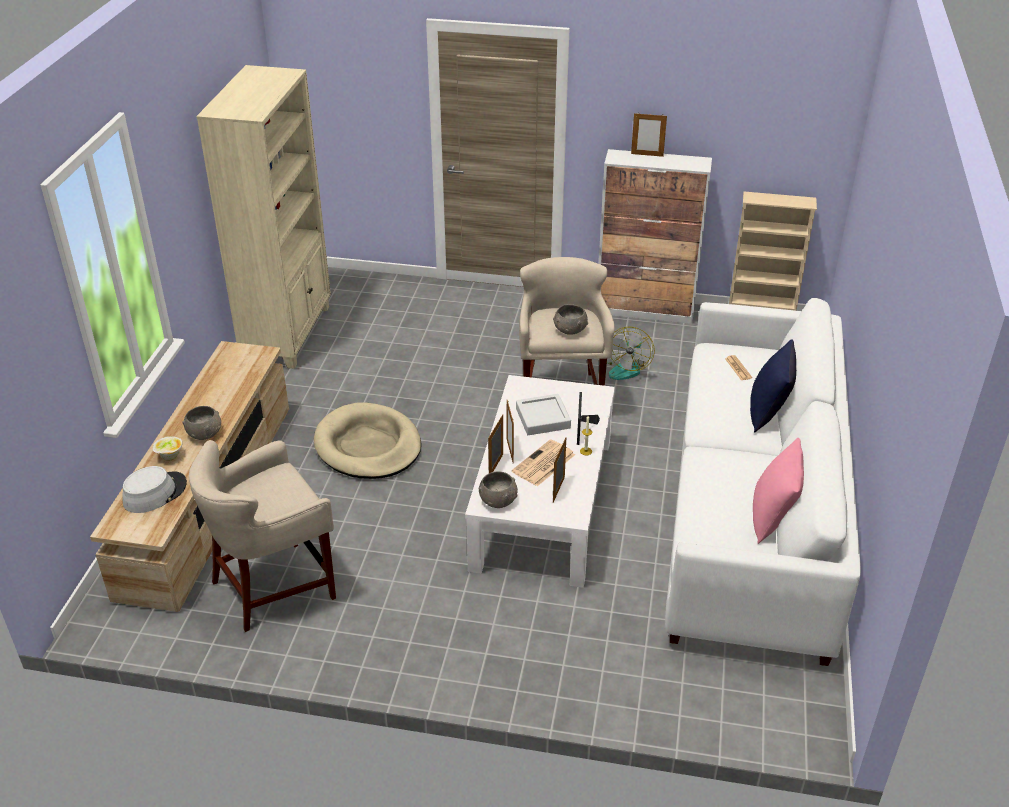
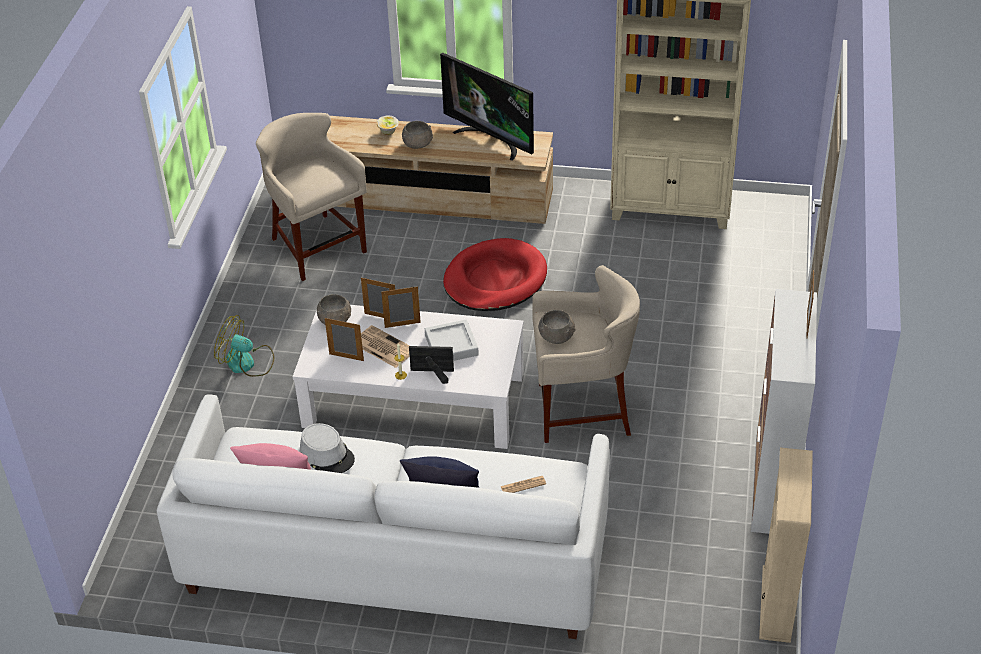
camera: 90 degrees right, 5 degrees up
grey hat [122,466,187,513] -> grey hat moved to [300,423,355,473]
beige dog bed [314,402,421,479] -> red dog bed [443,238,547,311]
fan [607,327,655,380] -> fan moved to [214,315,274,377]
none -> television [440,53,534,161]

